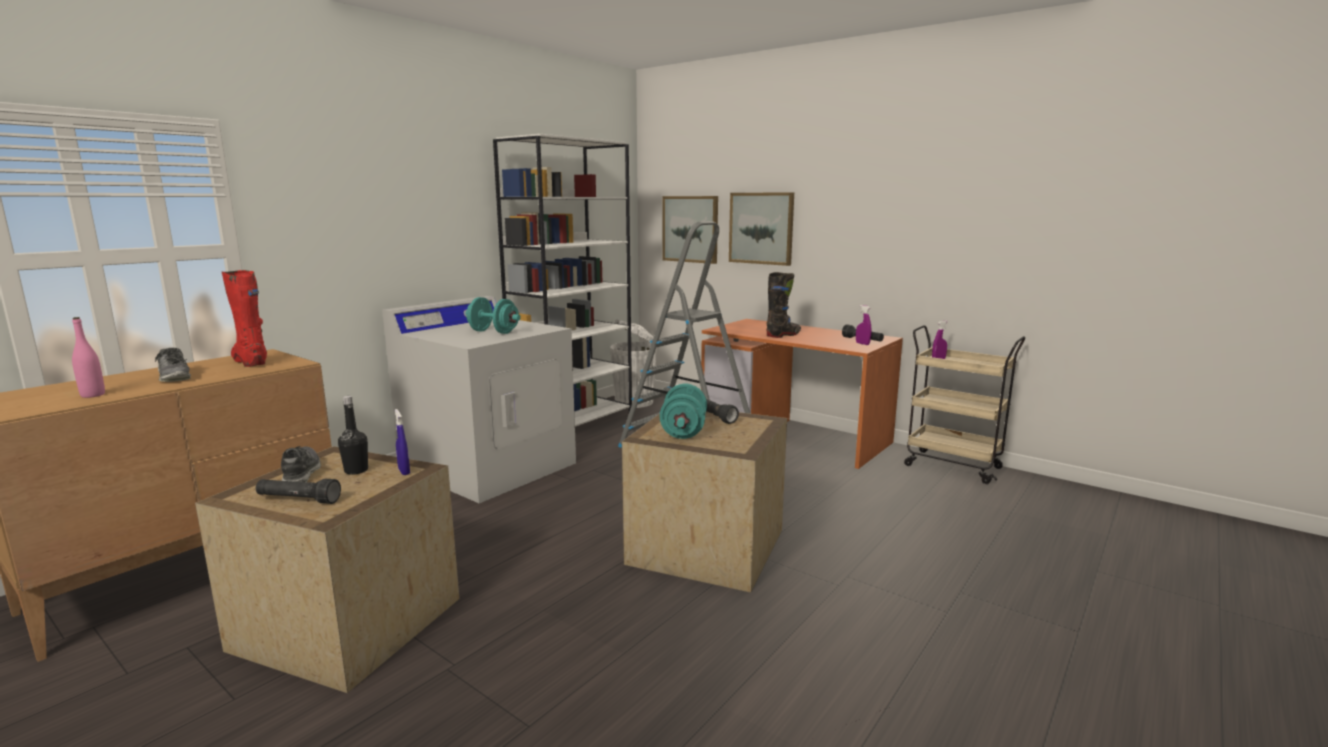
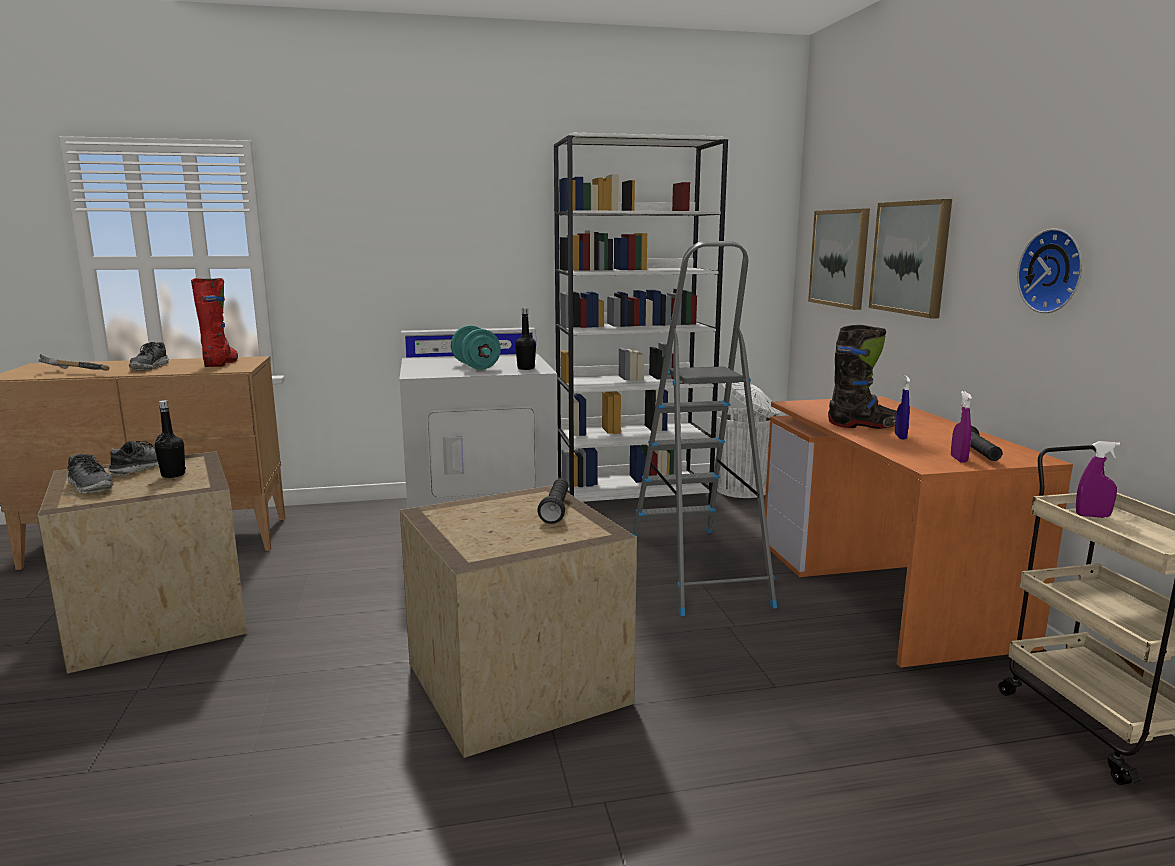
camera: 40 degrees right, 0 degrees up
pink bottle [72,317,105,398] -> hammer [39,354,109,371]
black flashlight [256,479,341,504] -> shoe [67,454,113,493]
blue spray bottle [395,409,410,475] -> blue spray bottle moved to [895,375,910,439]
turquoise dumbbell [660,384,707,439] -> none
none -> black bottle [515,308,536,370]
none -> wall clock [1017,228,1082,313]

